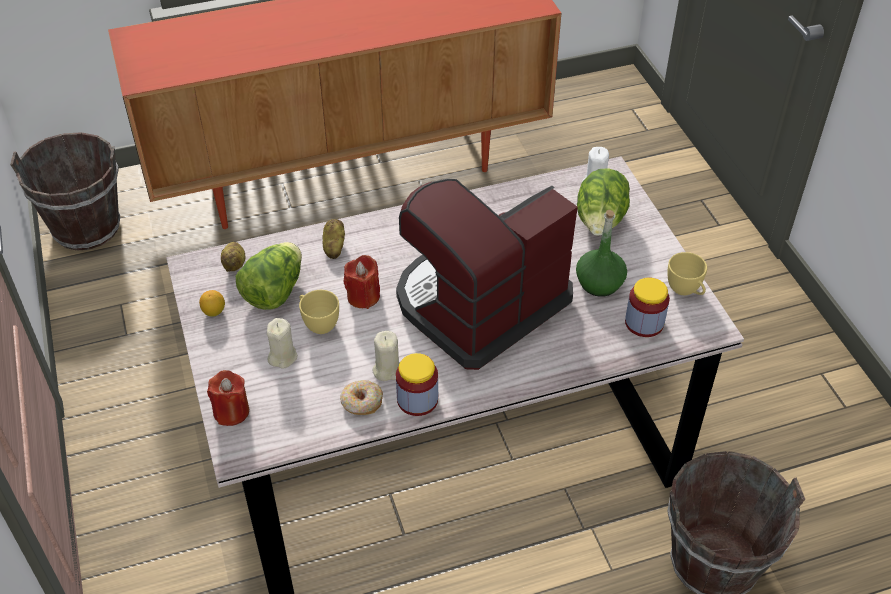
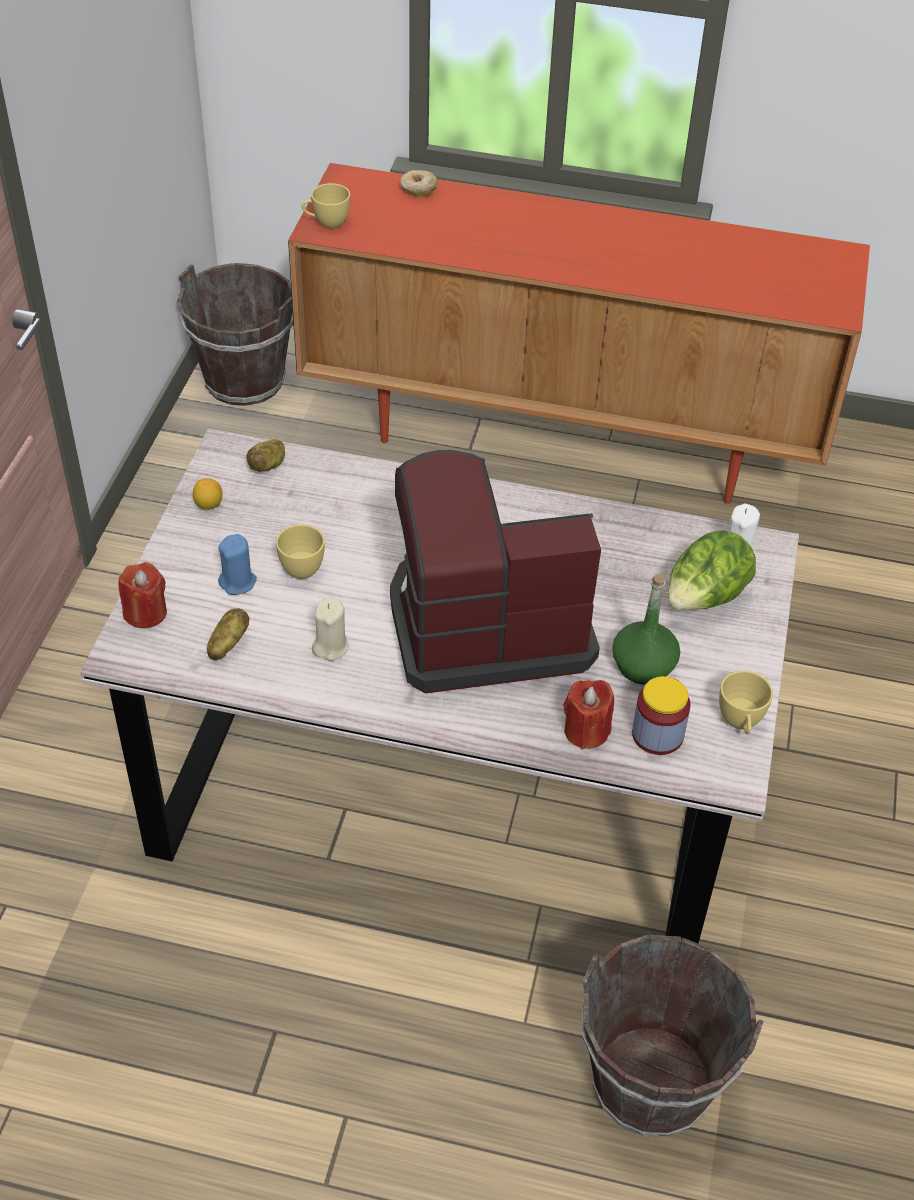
camera: 30 degrees right, 0 degrees up
lettuce [236,242,302,310] -> none
beige candle [267,318,298,369] -> blue candle [218,534,257,595]
potato [323,219,345,259] -> potato moved to [207,608,249,660]
donut [340,380,383,415] -> donut moved to [400,170,438,198]
red candle [344,255,380,309] -> red candle moved to [563,680,614,750]
jar [396,353,438,416] -> none
none -> yellow cup [302,183,350,228]

